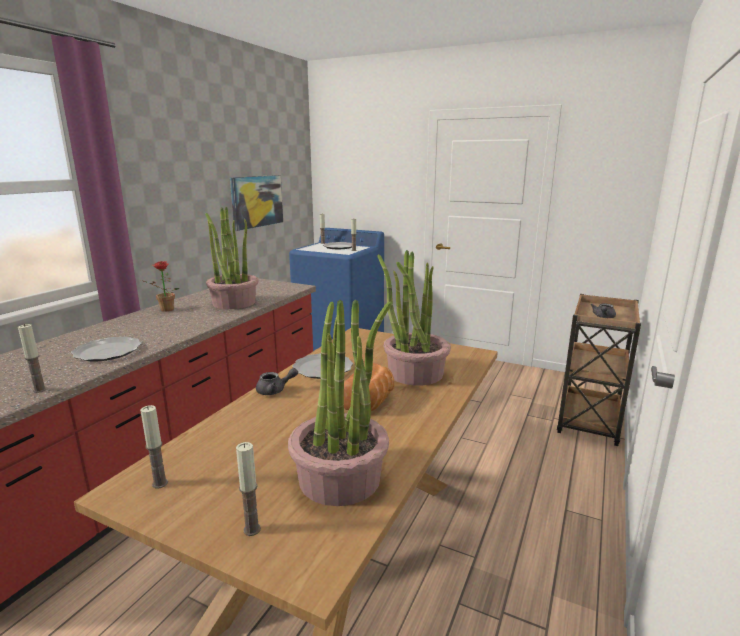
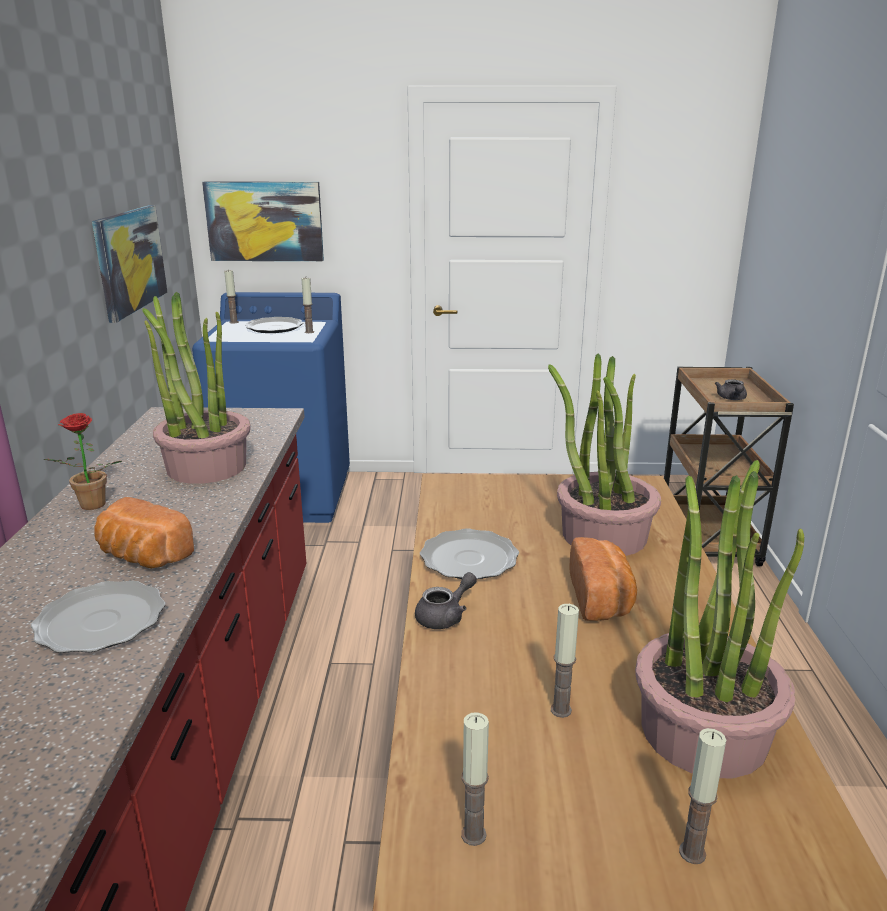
camera: 25 degrees left, 5 degrees up
candle [18,324,47,393] -> candle moved to [551,604,579,718]
none -> bread [94,497,194,568]
none -> picture [202,182,324,261]

